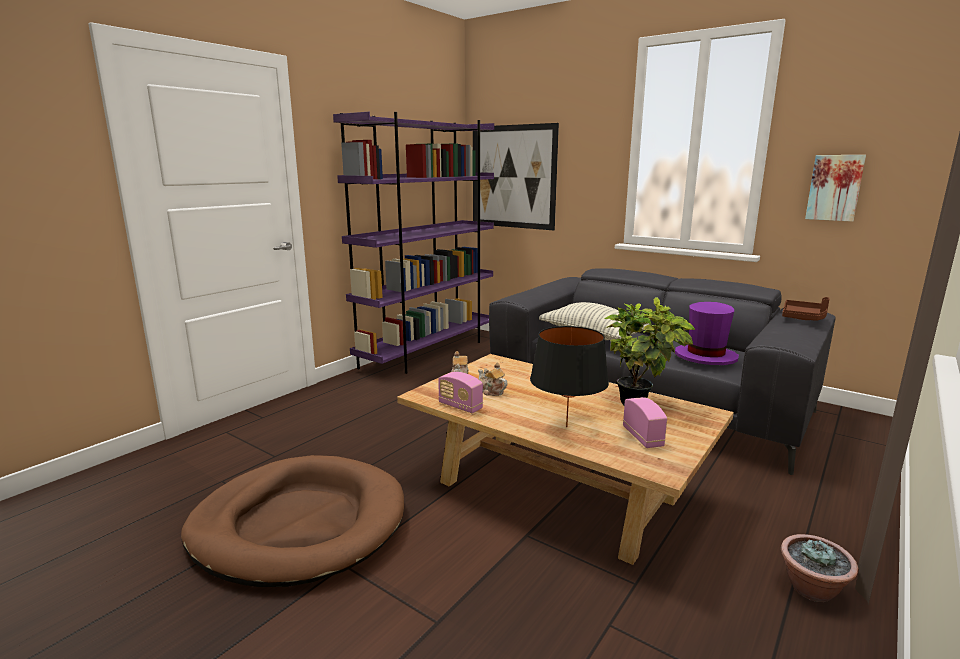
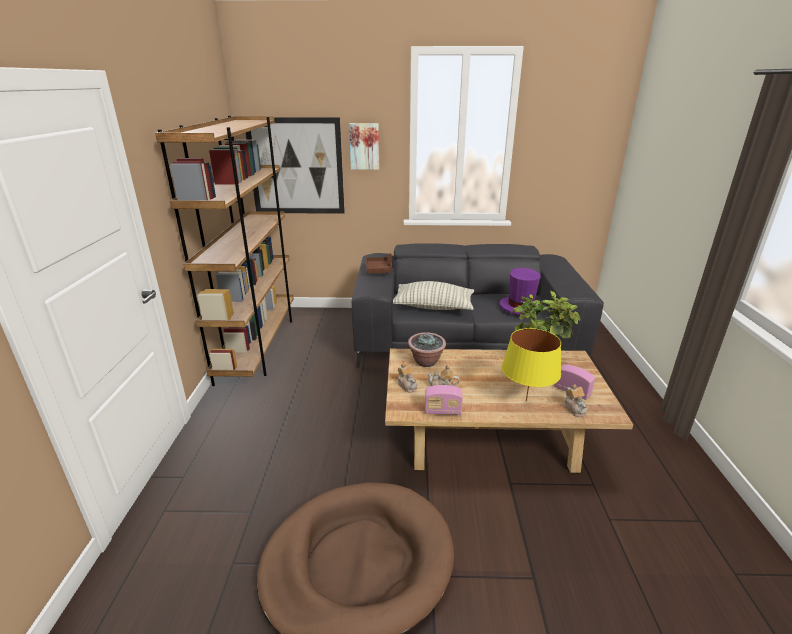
camera: 35 degrees left, 10 degrees up
purple bookcase [333,112,494,374] -> brown bookcase [155,116,294,386]
black table lamp [530,326,609,427] -> yellow table lamp [502,328,561,401]
potted plant [781,534,858,602] -> potted plant moved to [408,332,446,367]
brown tray [782,297,829,321] -> brown tray moved to [366,253,392,273]
picture [805,155,866,222] -> picture moved to [349,123,379,170]
none -> teapot [564,384,587,417]

